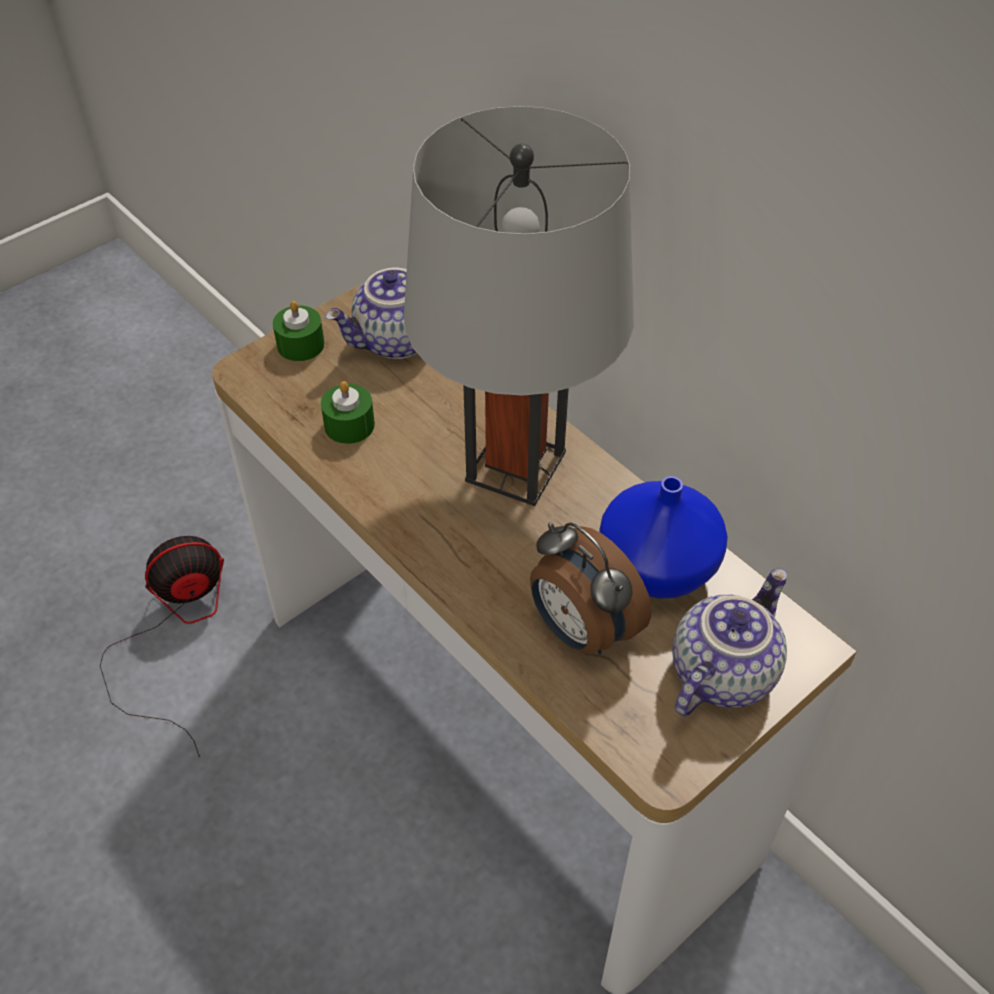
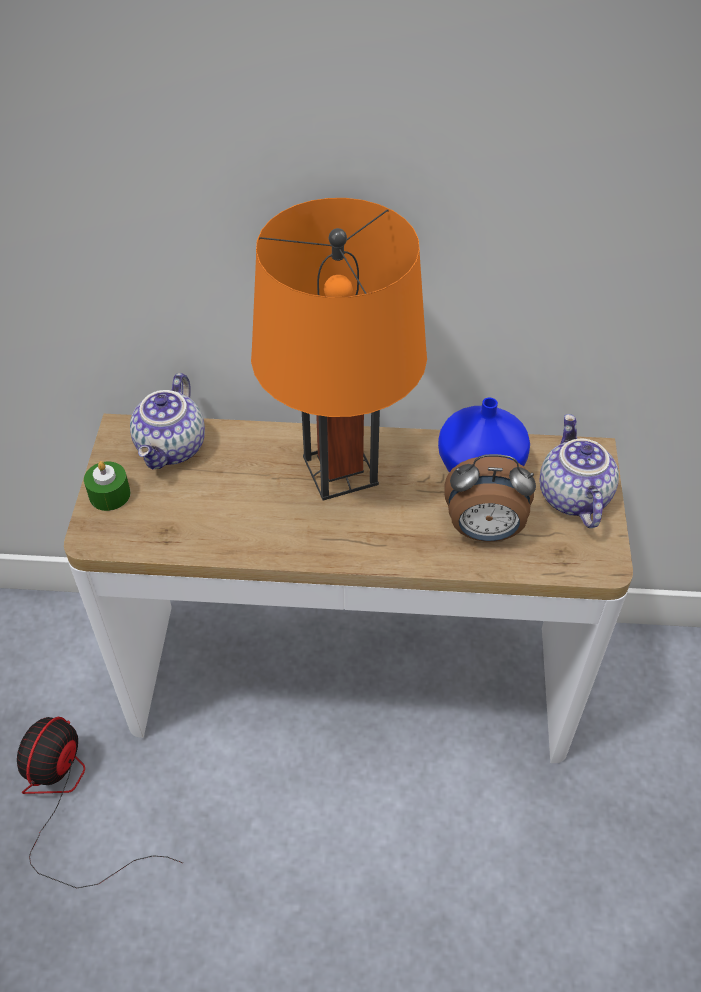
camera: 45 degrees left, 0 degrees up
green candle [321,381,375,444] -> none
grey table lamp [403,106,634,506] -> orange table lamp [251,198,427,500]

